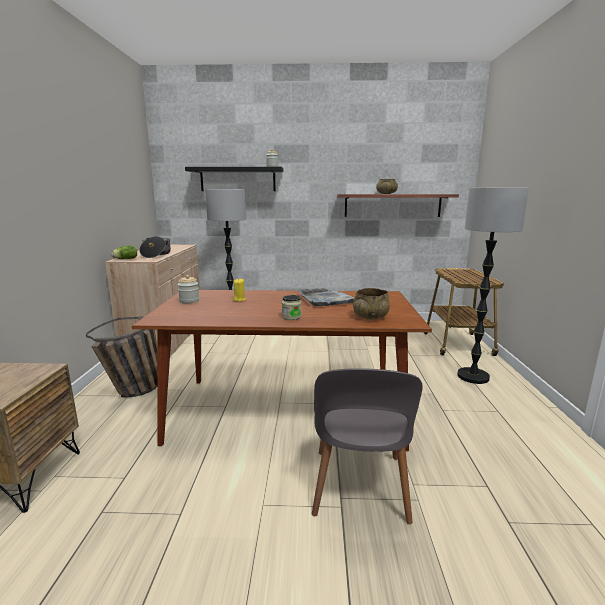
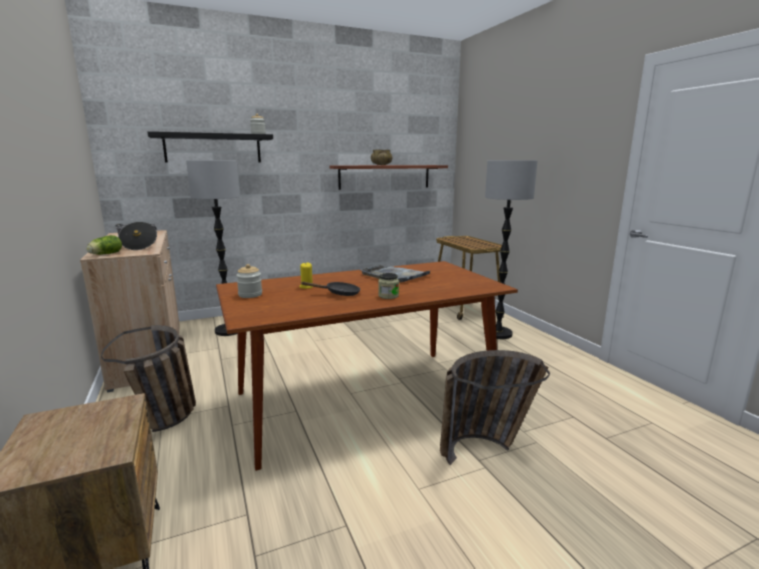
camera: 25 degrees left, 0 degrees up
grey chair [312,368,423,524] -> basket [440,350,550,465]
beige bowl [353,288,389,320] -> none
none -> black frying pan [302,282,360,296]

